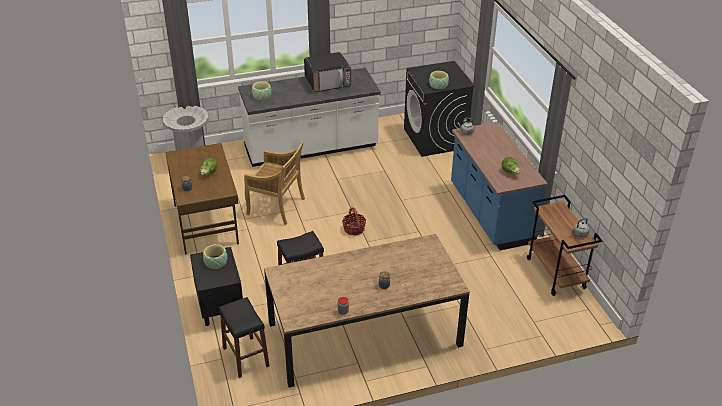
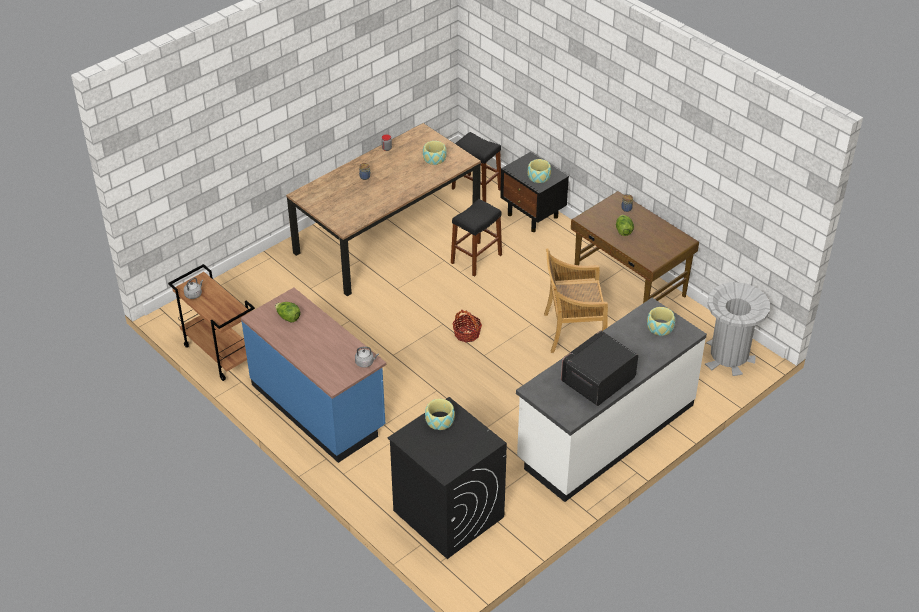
camera: 155 degrees right, 5 degrees up
none -> bowl [423,141,447,165]

